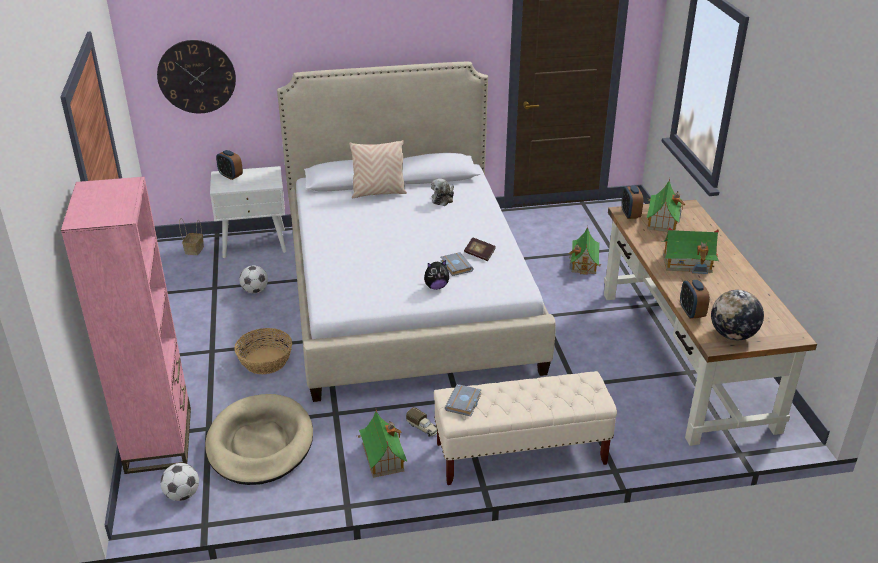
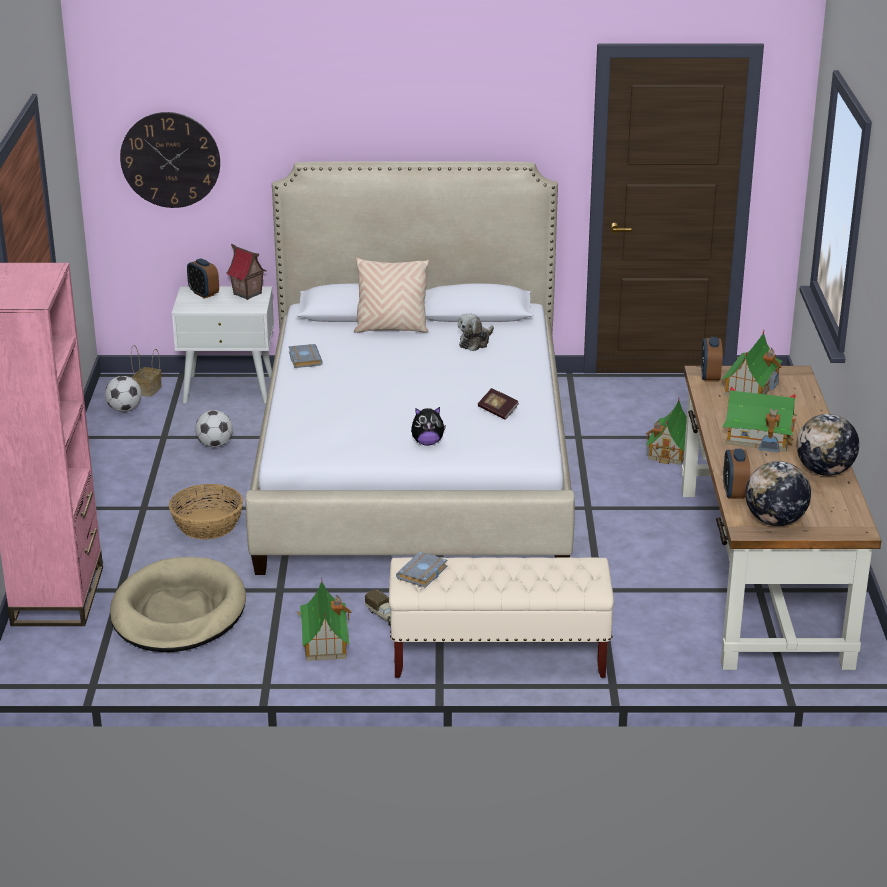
camera: 10 degrees right, 5 degrees down
football [160,463,199,501] -> football moved to [105,376,141,412]
grey book [440,252,474,276] -> grey book moved to [289,344,323,368]
none -> toy house [226,244,266,300]
none -> globe [796,414,859,476]

